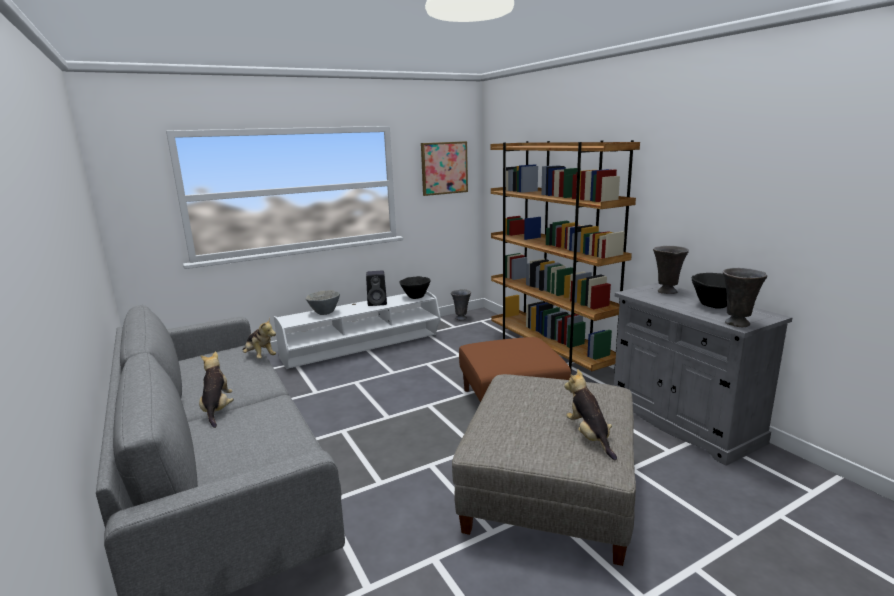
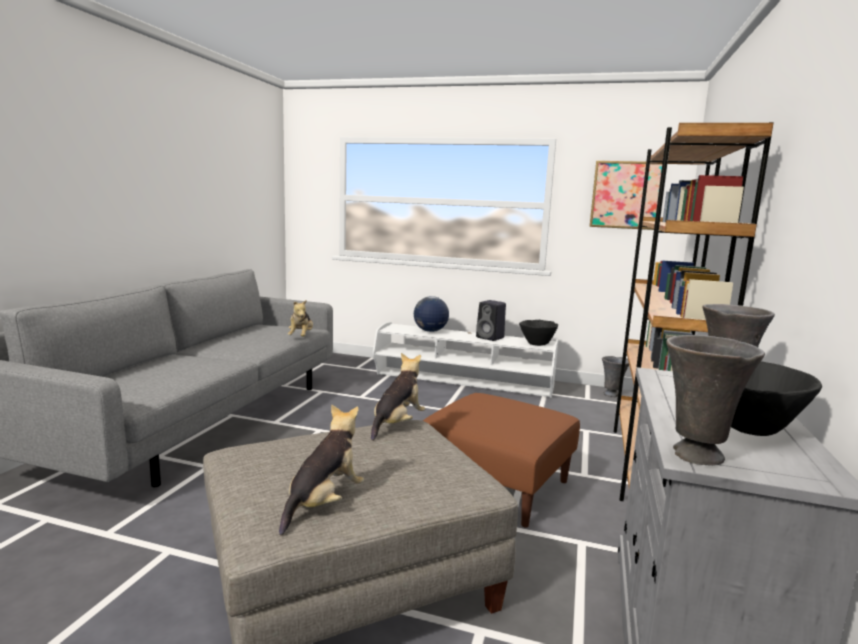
camera: 45 degrees right, 5 degrees down
plush toy [199,351,234,428] -> plush toy moved to [371,353,425,441]
grey bowl [305,290,340,315] -> globe [414,296,449,332]

